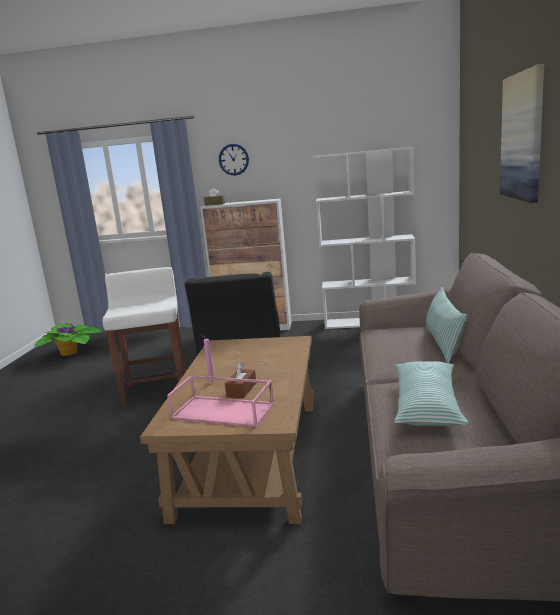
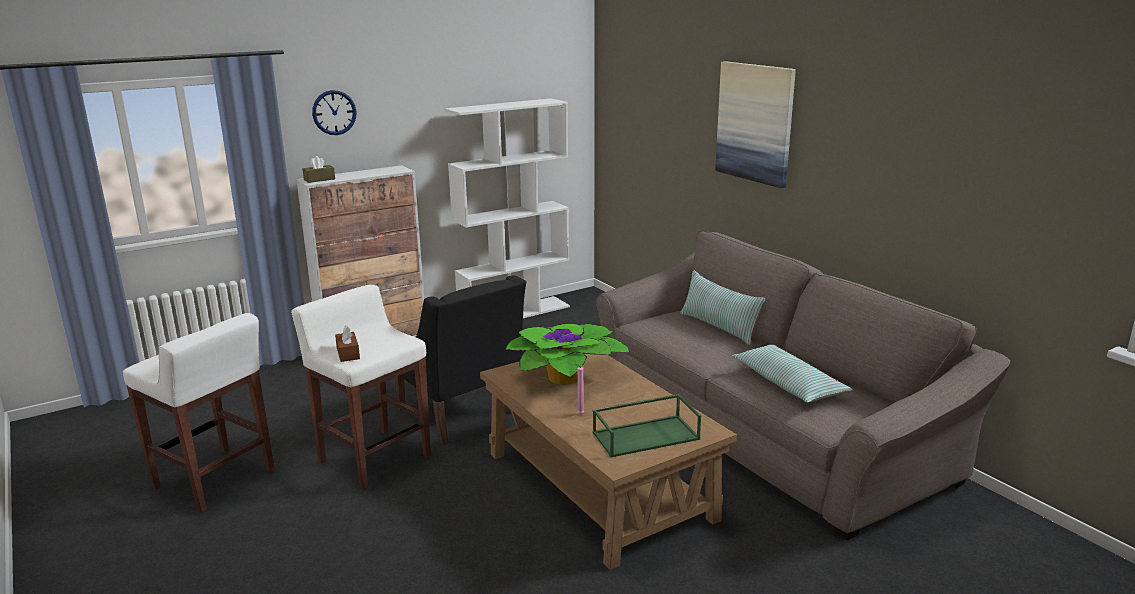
camera: 40 degrees left, 5 degrees up
potted plant [35,324,102,356] -> potted plant moved to [505,324,630,385]
pink tray [167,375,275,427] -> green tray [593,394,701,457]
brown tissue box [225,362,256,398] -> brown tissue box moved to [335,325,360,362]
none -> white stool [122,313,275,513]

